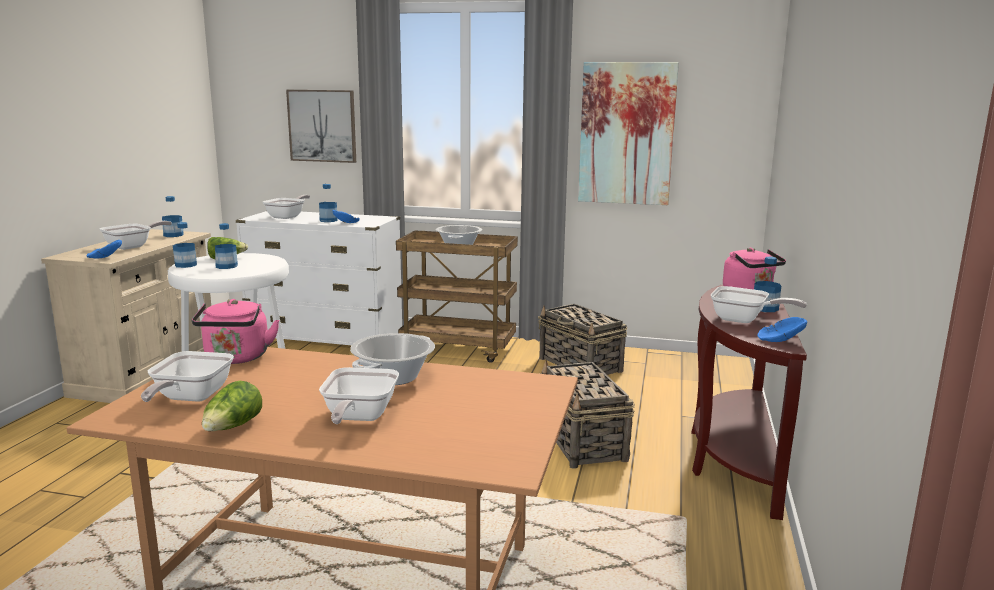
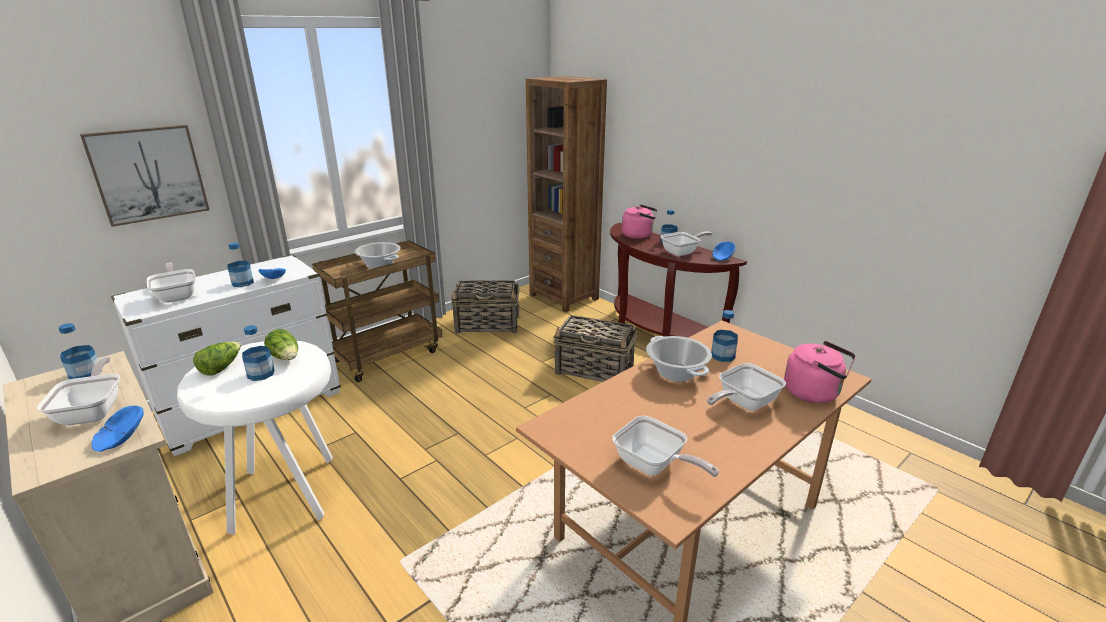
camera: 55 degrees left, 10 degrees up
bottle [173,222,197,268] -> bottle moved to [711,310,738,362]
pink kettle [192,299,279,364] -> pink kettle moved to [784,341,856,403]
lettuce [202,380,262,431] -> lettuce moved to [264,329,298,360]
frying pan [319,367,399,424] -> frying pan turned 105 degrees clockwise [707,363,786,411]
picture [578,62,679,205] -> none
none -> brown bookcase [526,76,607,312]

